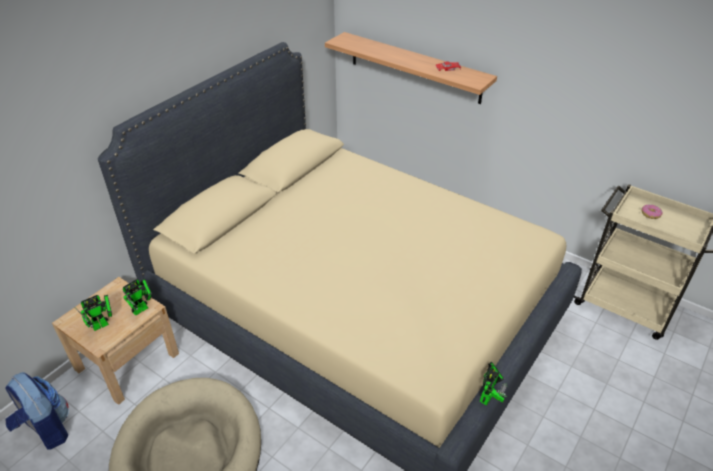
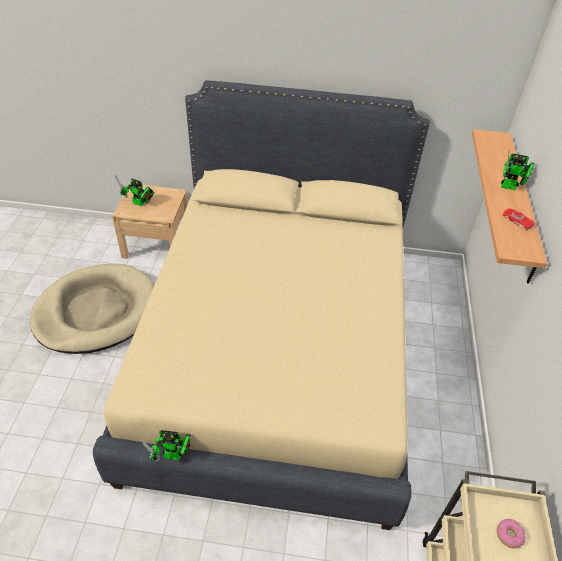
camera: 60 degrees right, 5 degrees up
backpack [5,372,69,450] -> none
toy robot [123,279,152,315] -> toy robot moved to [501,150,535,190]

